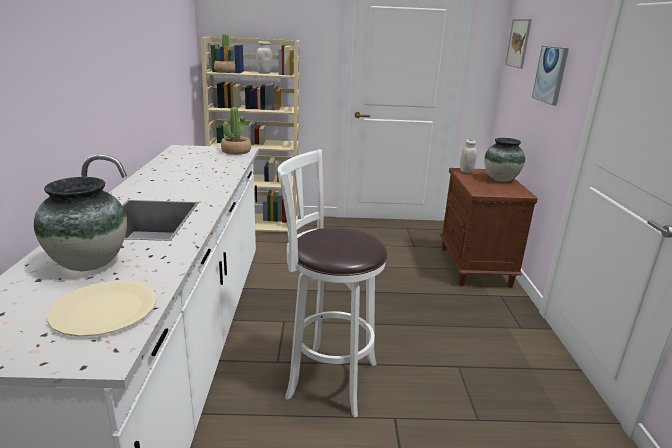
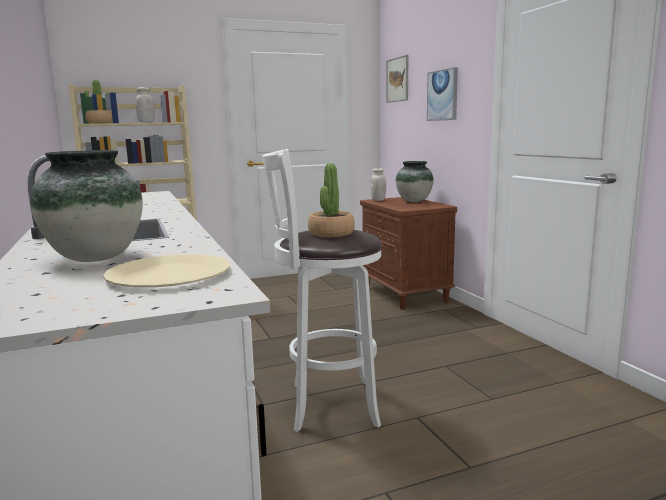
camera: 20 degrees left, 10 degrees down
potted plant [221,107,251,155] -> potted plant moved to [308,163,355,237]

